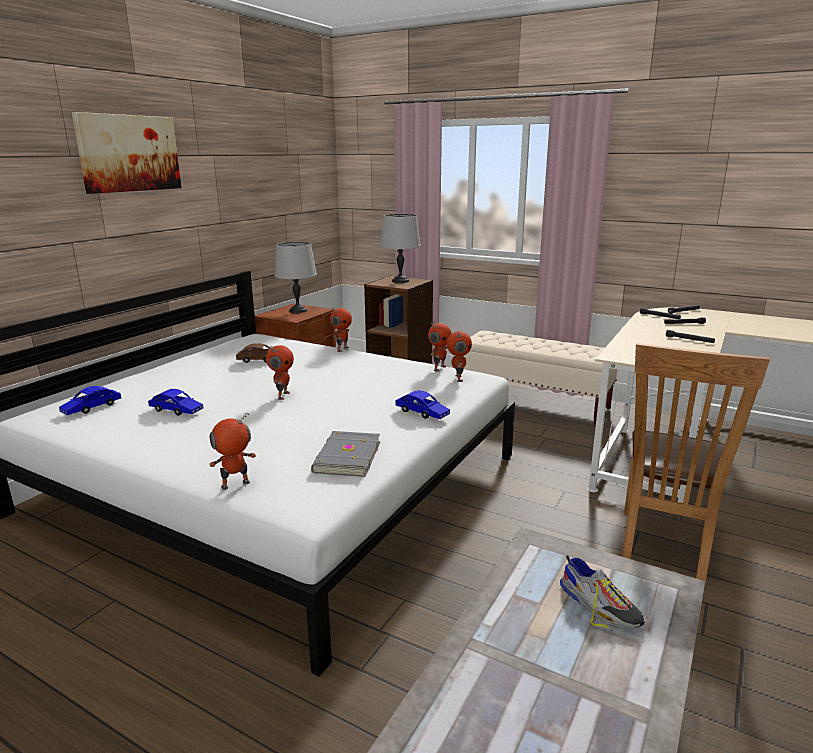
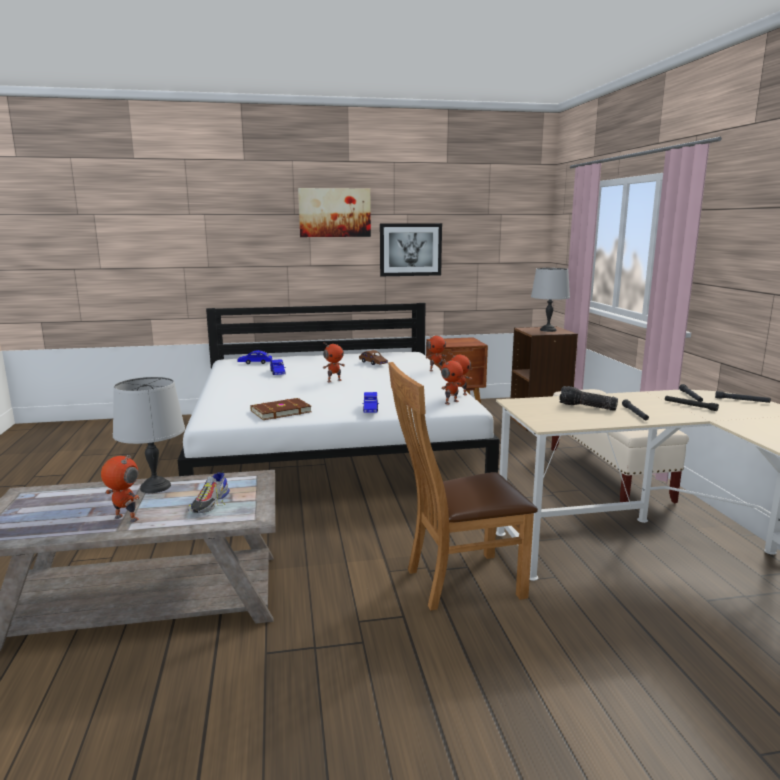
camera: 50 degrees right, 5 degrees down
toy robot [209,413,256,490] -> toy robot moved to [101,455,140,522]
grey table lamp [275,242,317,313] -> grey table lamp moved to [113,377,185,493]
grey book [311,431,380,477] -> brown book [250,398,312,420]
none -> picture [380,223,442,276]
none -> flashlight [559,386,618,411]

